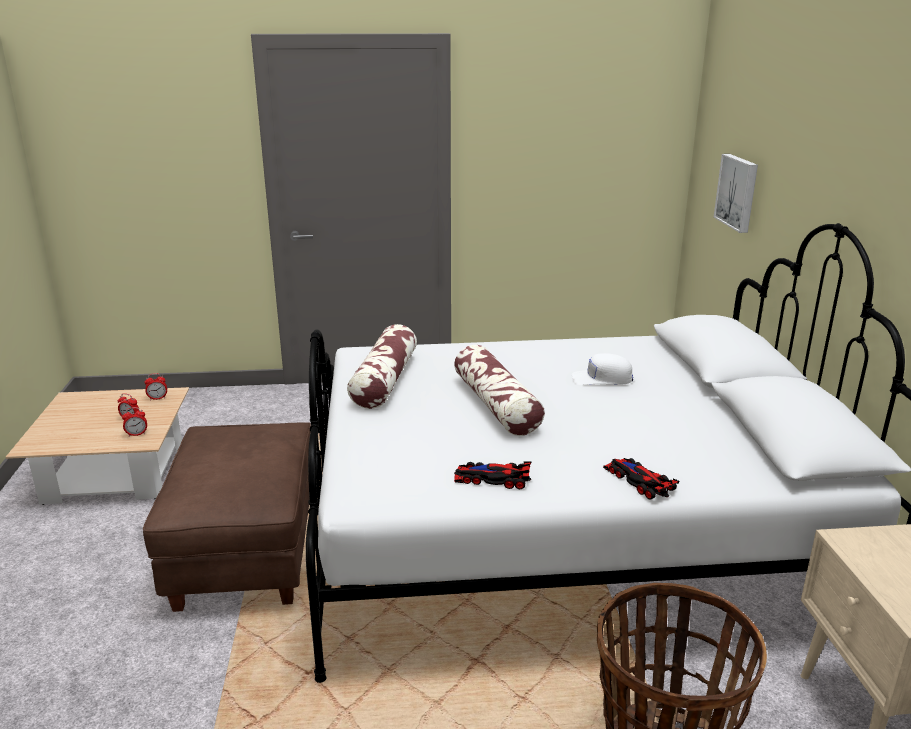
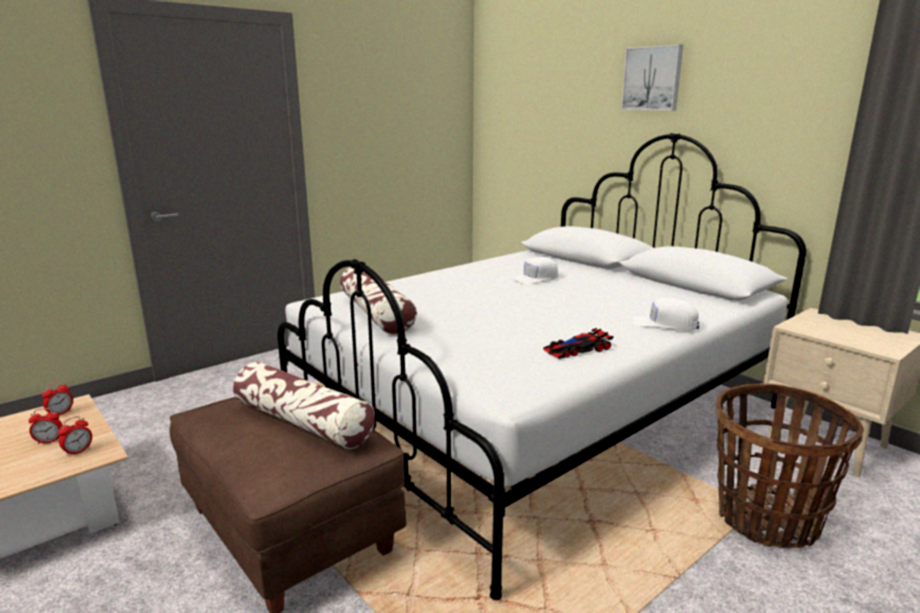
camera: 35 degrees left, 5 degrees down
pillow [454,345,545,436] -> pillow moved to [233,362,375,449]
toy car [603,458,679,500] -> white cap [633,298,699,331]
picture [714,154,758,233] -> picture moved to [621,44,683,110]

